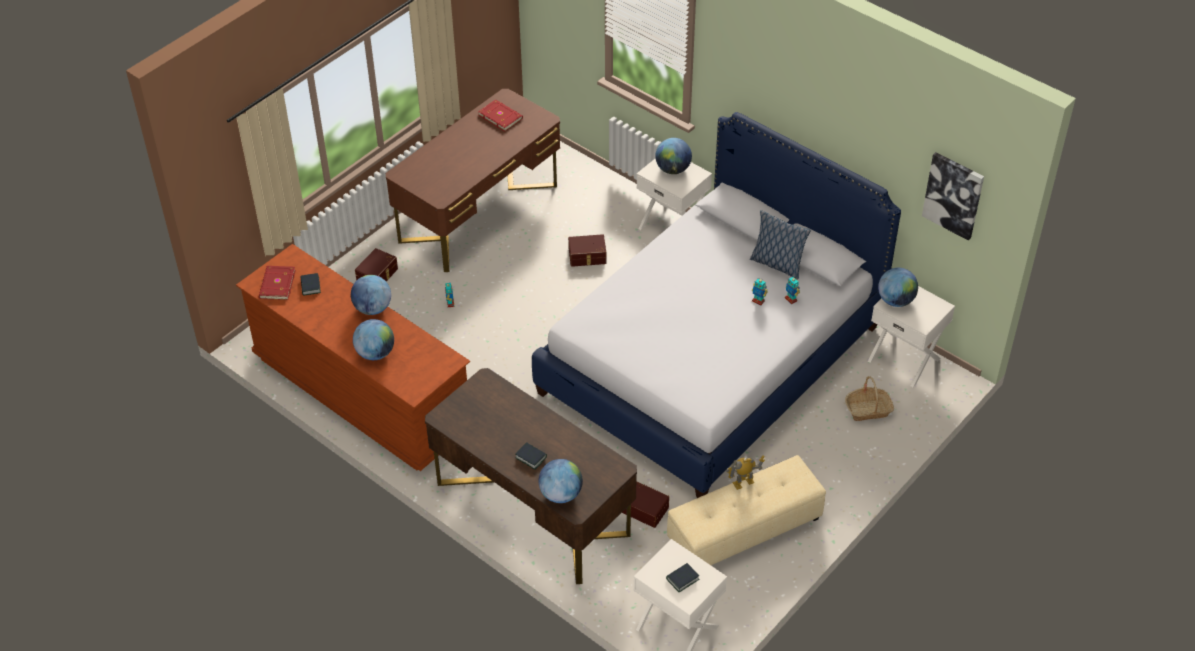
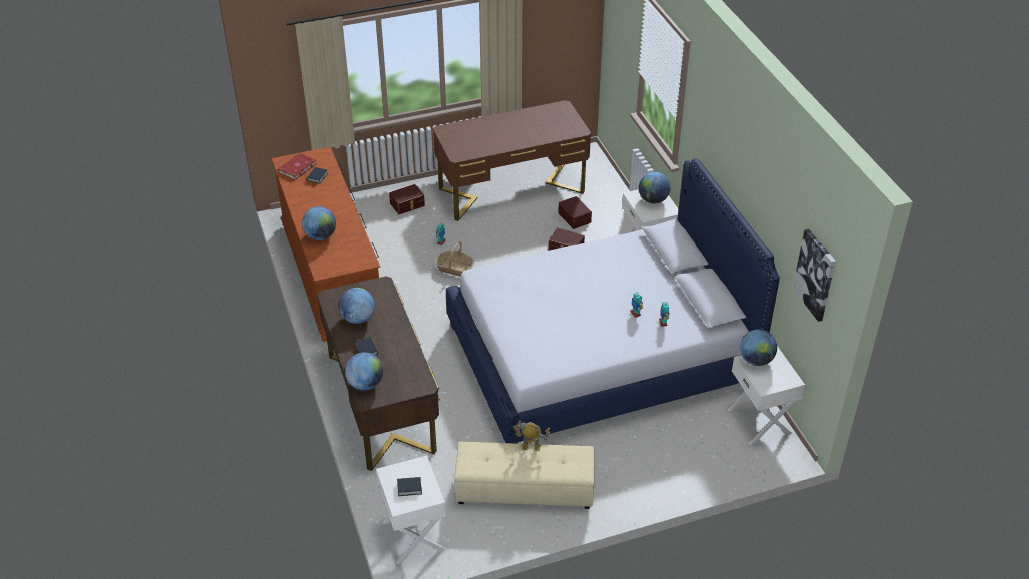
camera: 30 degrees right, 5 degrees down
globe [351,275,391,315] -> globe moved to [339,288,375,324]
red book [478,100,523,132] -> none
brown storage box [622,481,669,528] -> brown storage box moved to [558,196,592,229]
pillow [750,210,811,280] -> none
basket [845,376,894,421] -> basket moved to [435,241,474,277]

